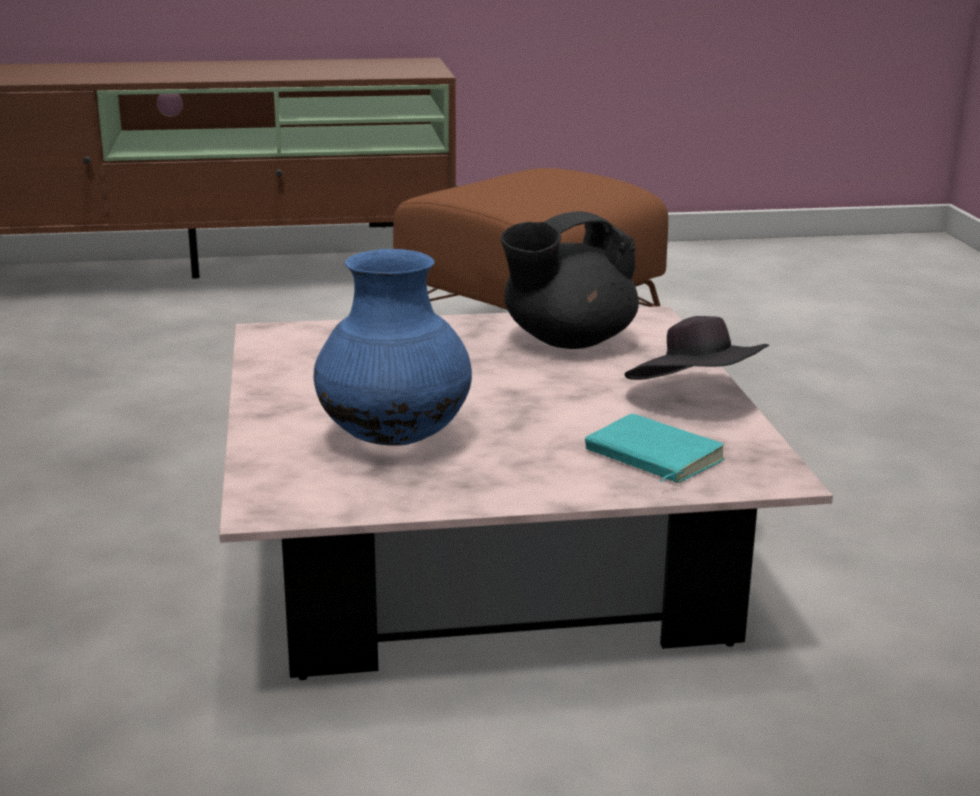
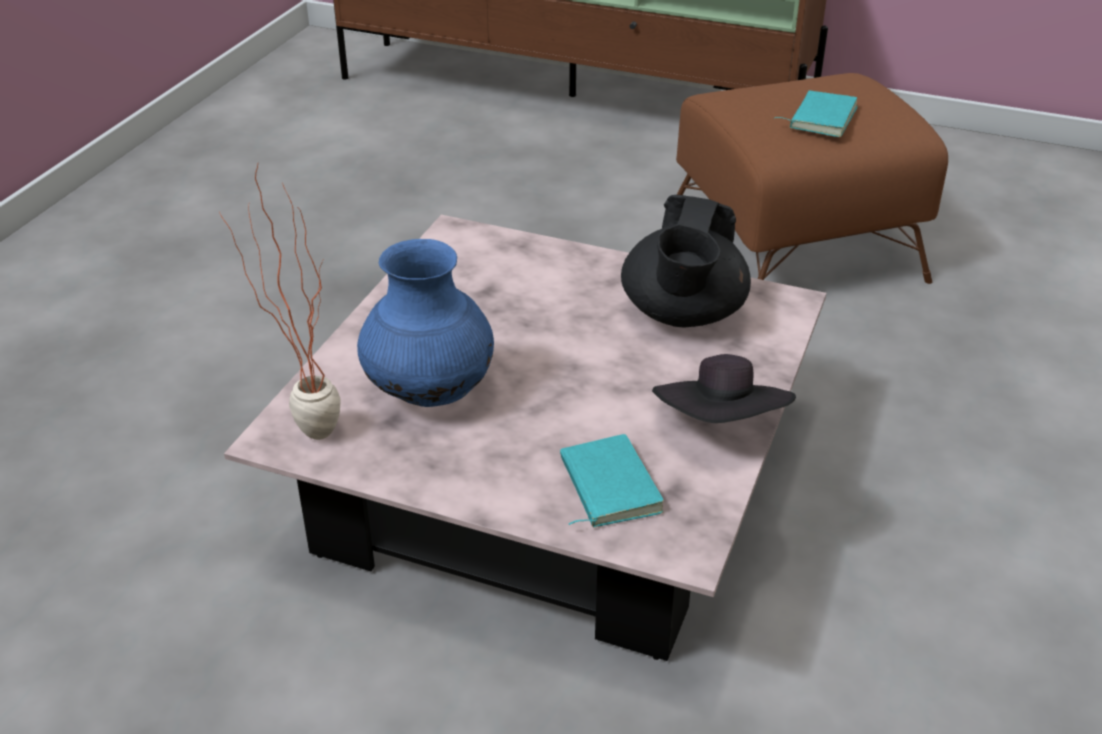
camera: 30 degrees right, 15 degrees up
black teapot [501,211,639,349] -> black teapot turned 75 degrees counterclockwise [621,195,751,327]
none -> potted plant [219,165,341,440]
none -> turquoise book [775,91,858,137]

